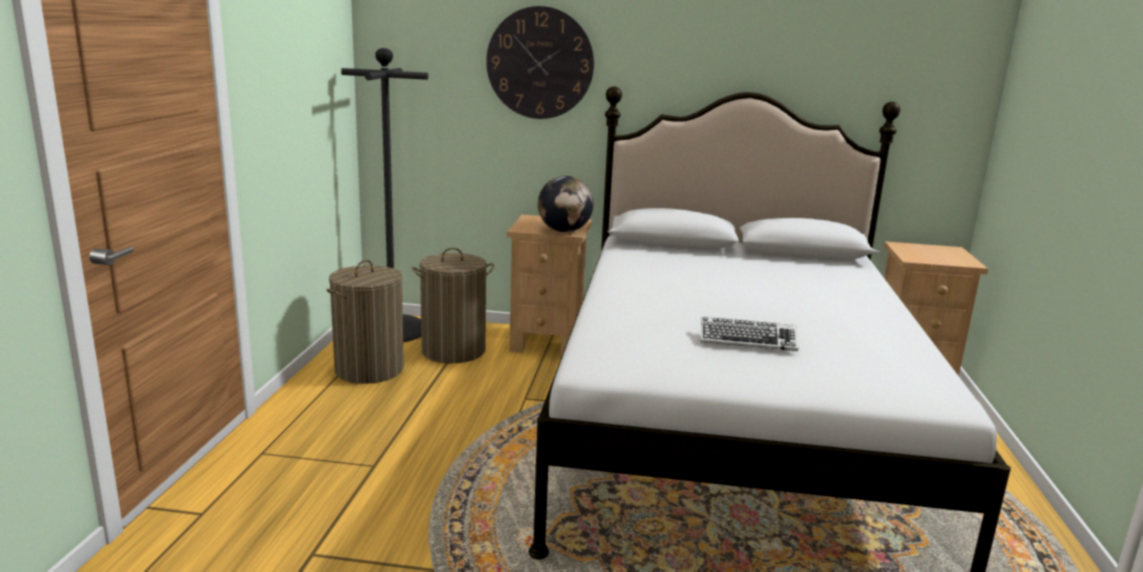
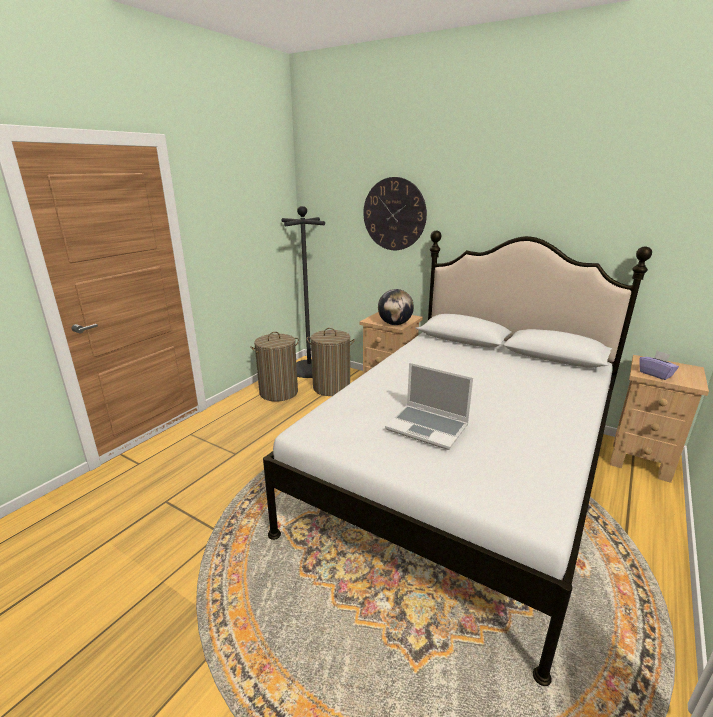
camera: 25 degrees right, 5 degrees up
keyboard [701,317,798,351] -> laptop [385,363,473,450]
none -> purple tissue box [640,351,679,380]

